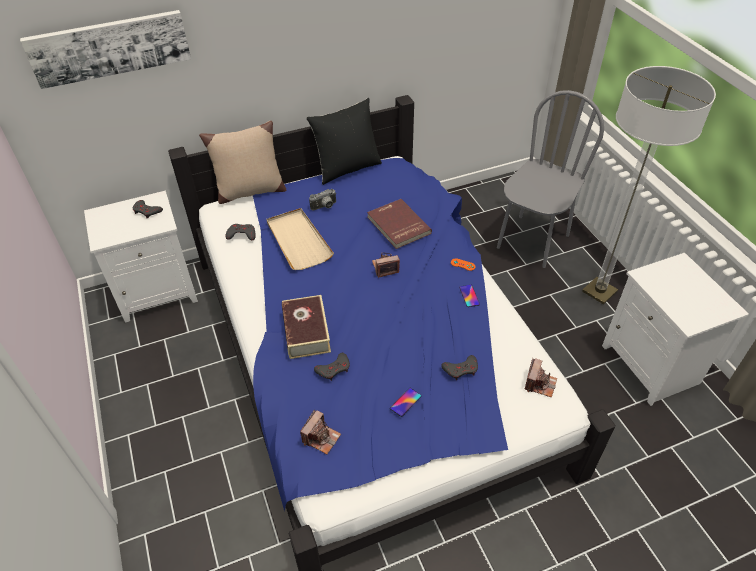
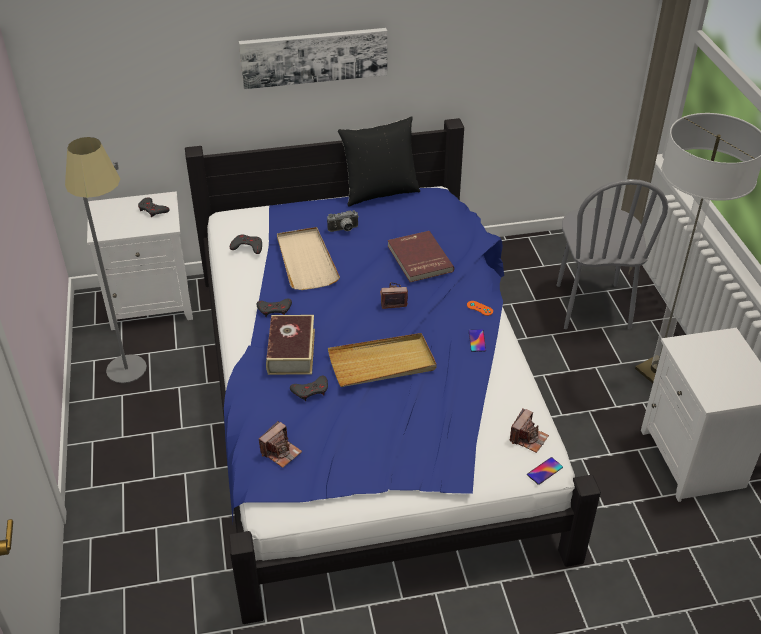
camera: 10 degrees right, 5 degrees down
picture [20,10,191,89] -> picture moved to [239,28,387,89]
beige pillow [199,121,286,204] -> none
phone [390,388,421,417] -> phone moved to [527,457,563,485]
grey game controller [441,355,478,380] -> grey game controller moved to [256,299,292,317]
grey chair [497,90,604,268] -> grey chair turned 135 degrees clockwise [556,179,668,329]
none -> grey floor lamp [65,137,147,383]
none -> beige tray [328,333,436,387]

